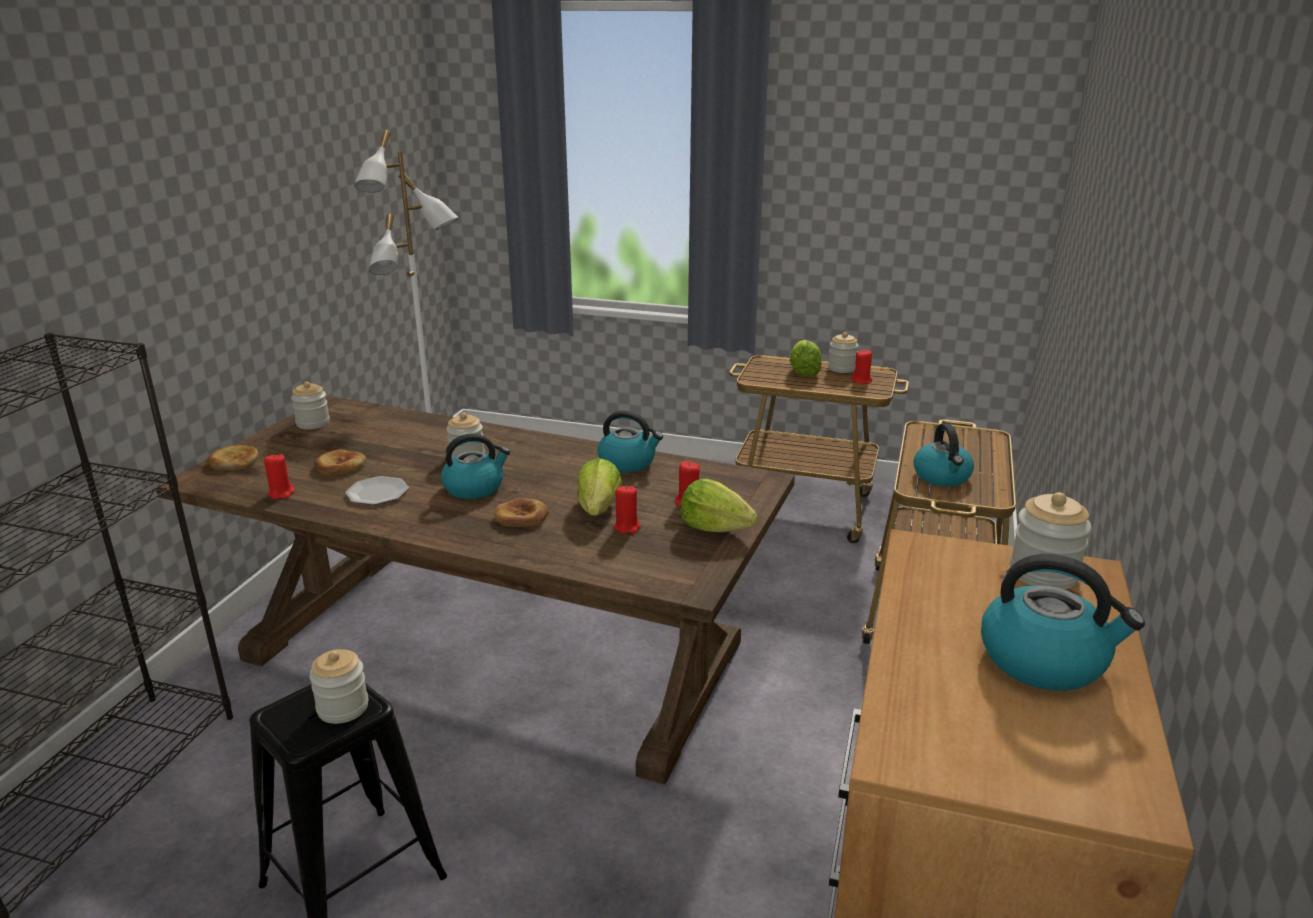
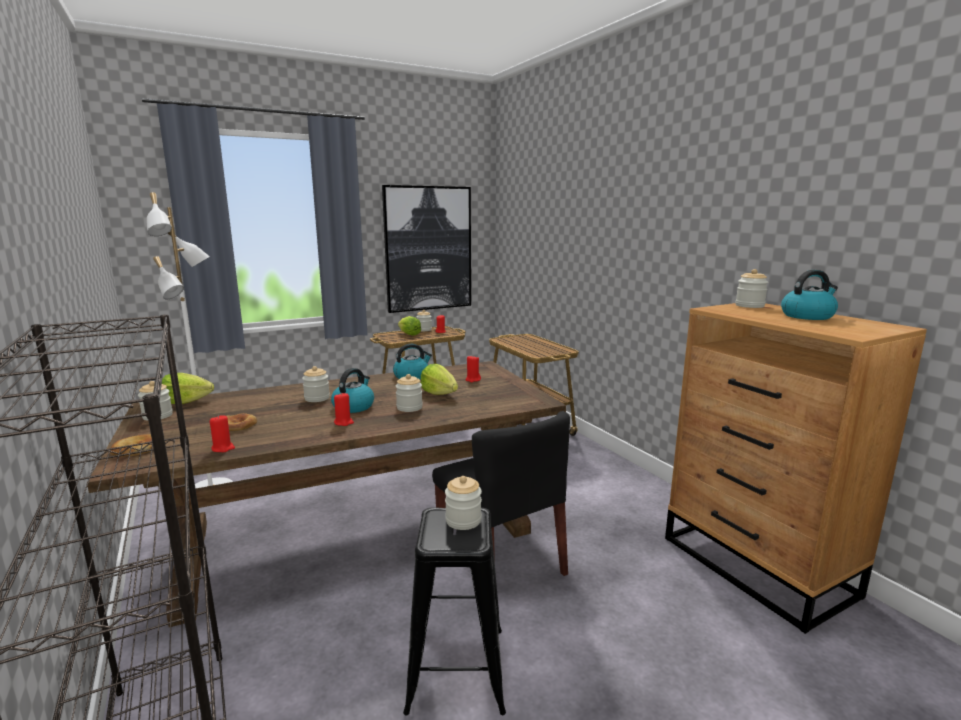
camera: 45 degrees left, 10 degrees down
plate [345,476,409,505] -> none
bread [494,498,549,527] -> jar [396,374,423,412]
red candle [614,485,641,534] -> red candle moved to [334,392,354,426]
lettuce [680,479,758,532] -> lettuce moved to [162,373,214,404]
kettle [913,423,974,486] -> none
none -> picture [382,185,471,313]
none -> black chair [432,411,570,576]

